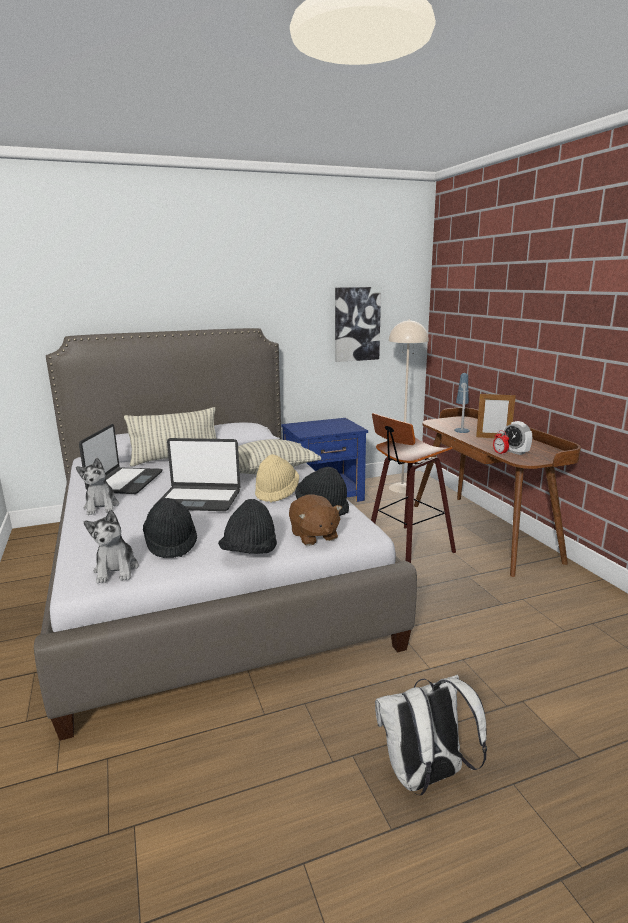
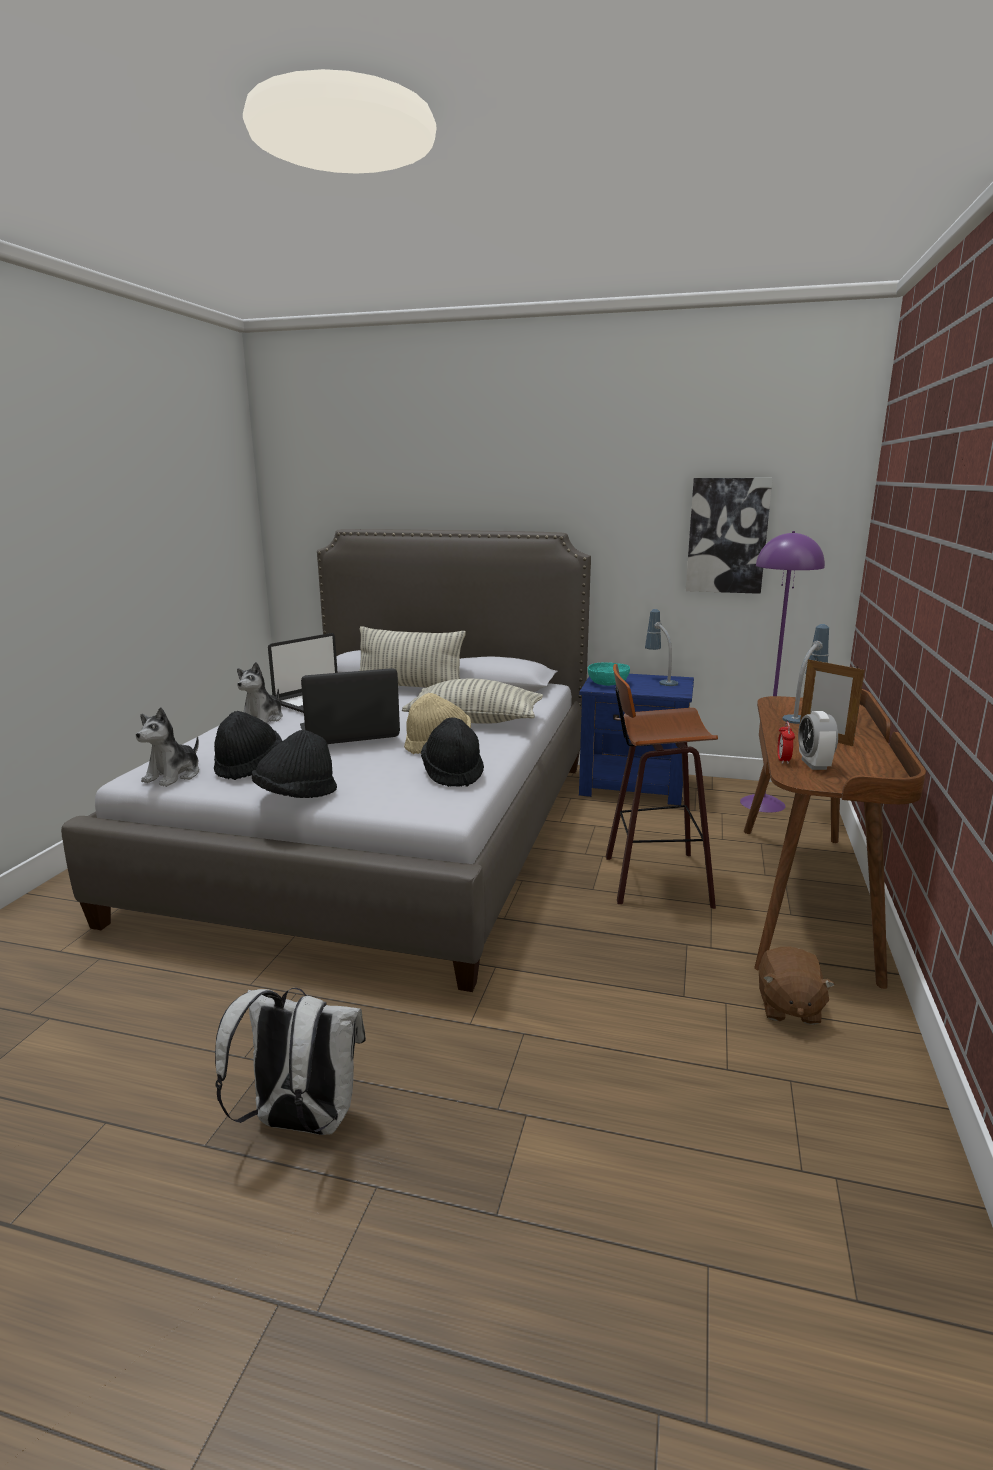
camera: 35 degrees right, 0 degrees up
laptop [157,438,240,511] -> laptop turned 120 degrees clockwise [300,668,400,744]
brown plush toy [289,494,342,546] -> brown plush toy moved to [759,946,835,1025]
beige floor lamp [389,319,429,493] -> purple floor lamp [740,531,825,813]
none -> turquoise bowl [588,662,630,686]
none -> table lamp [645,609,678,686]

